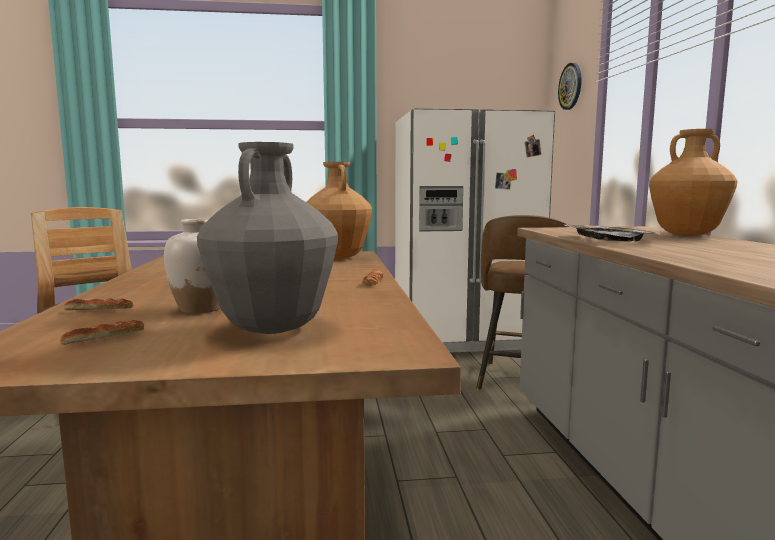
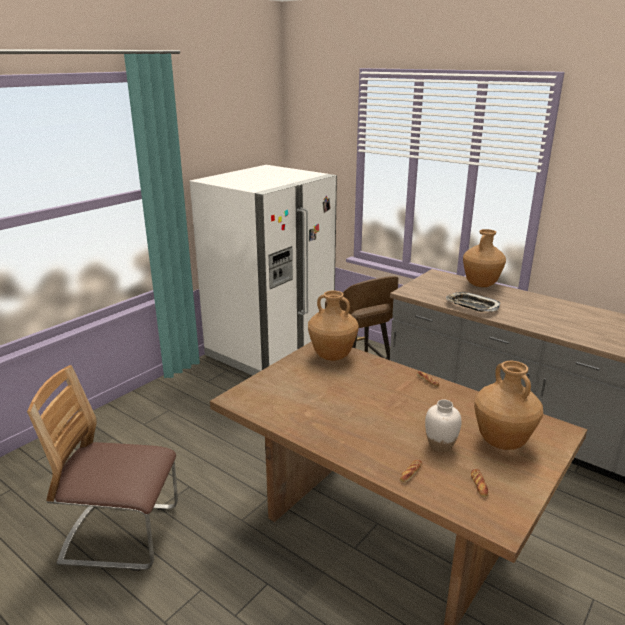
camera: 45 degrees left, 15 degrees up
grey vase [197,142,338,334] -> brown vase [474,361,543,450]
wall clock [558,63,581,110] -> none

